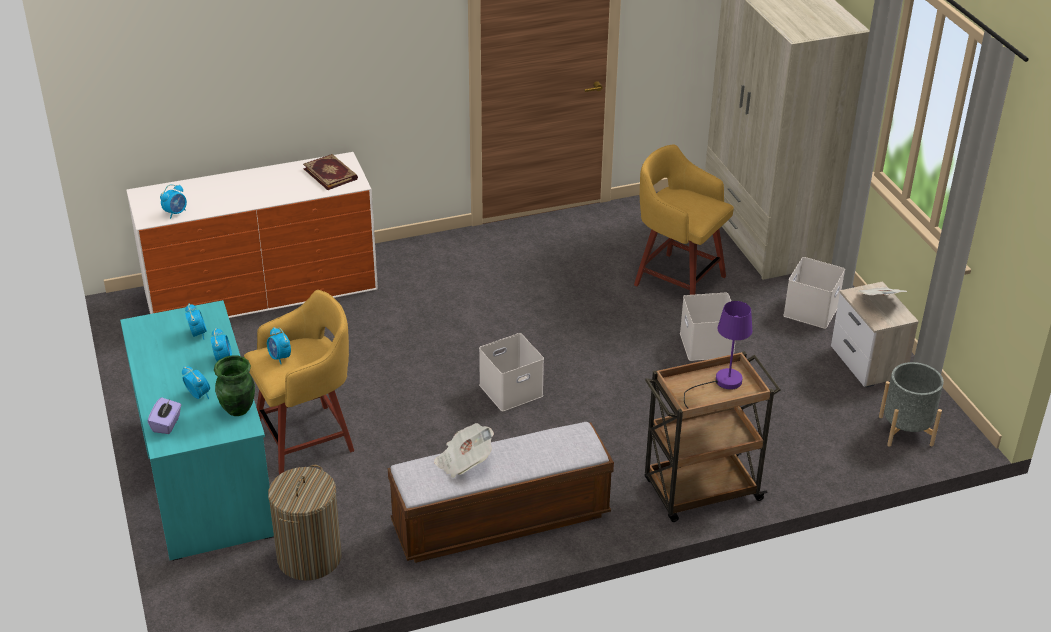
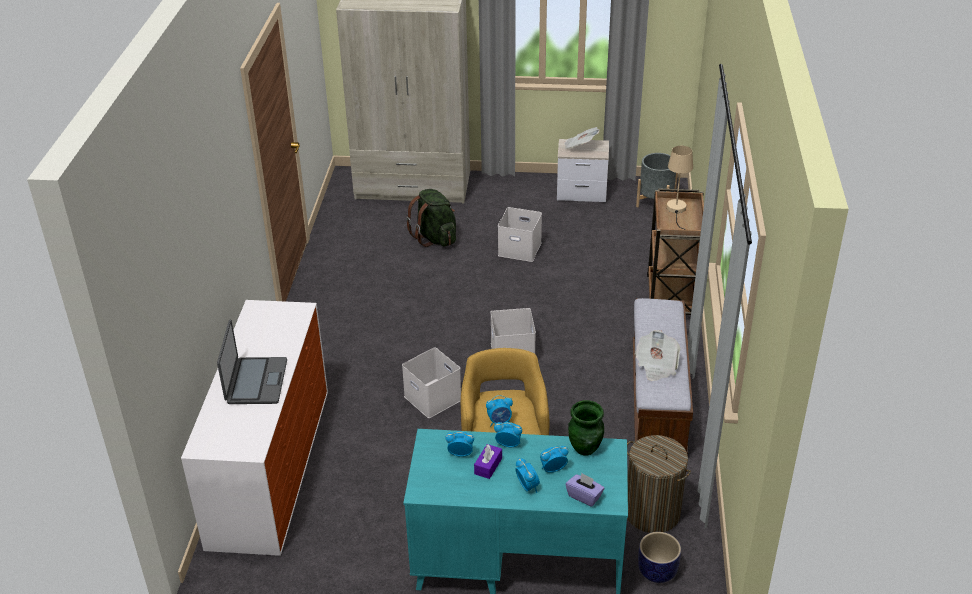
camera: 65 degrees left, 0 degrees up
alarm clock [160,184,187,219] -> alarm clock moved to [515,458,540,493]
book [303,154,358,190] -> none
yellow stool [634,144,734,295] -> green backpack [406,189,456,247]
purple table lamp [684,301,752,409] -> beige table lamp [667,146,693,230]
white storage box [783,257,845,329] -> white storage box moved to [402,347,461,418]
none -> laptop [217,319,287,404]
none -> purple tissue box [474,444,502,479]
none -> planter [638,532,681,583]

